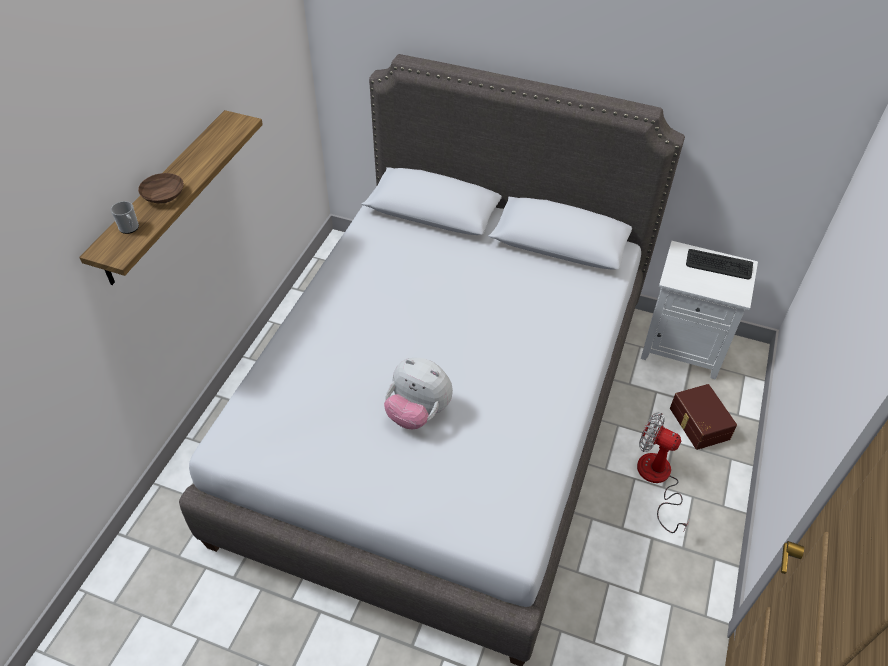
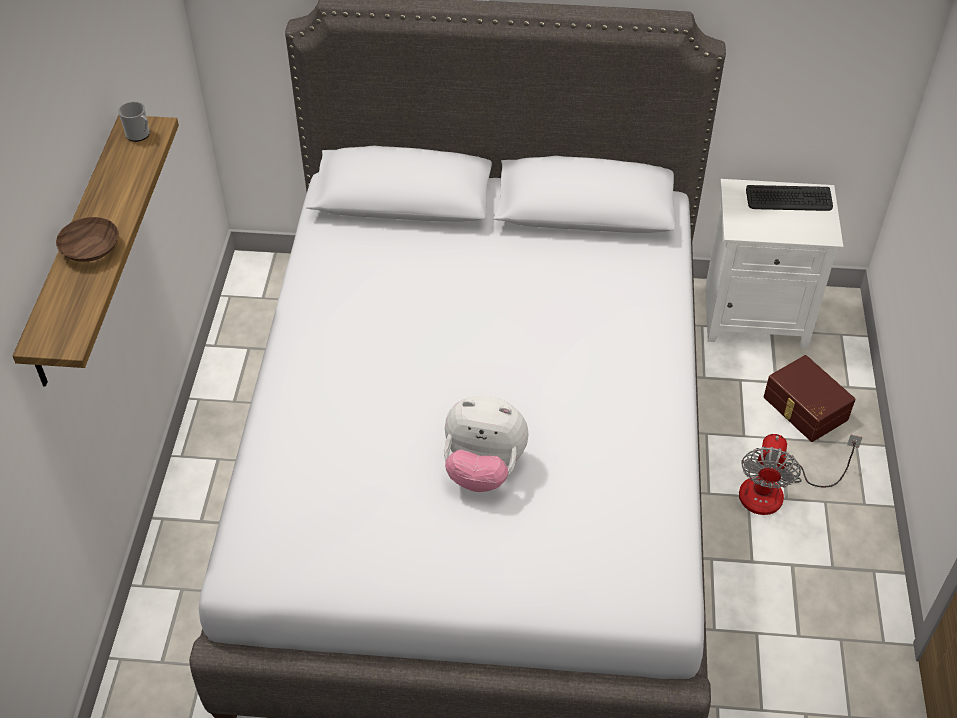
camera: 15 degrees left, 0 degrees up
mug [110,201,139,234] -> mug moved to [118,101,150,142]
fan [637,412,690,533] -> fan turned 90 degrees counterclockwise [739,434,863,515]

